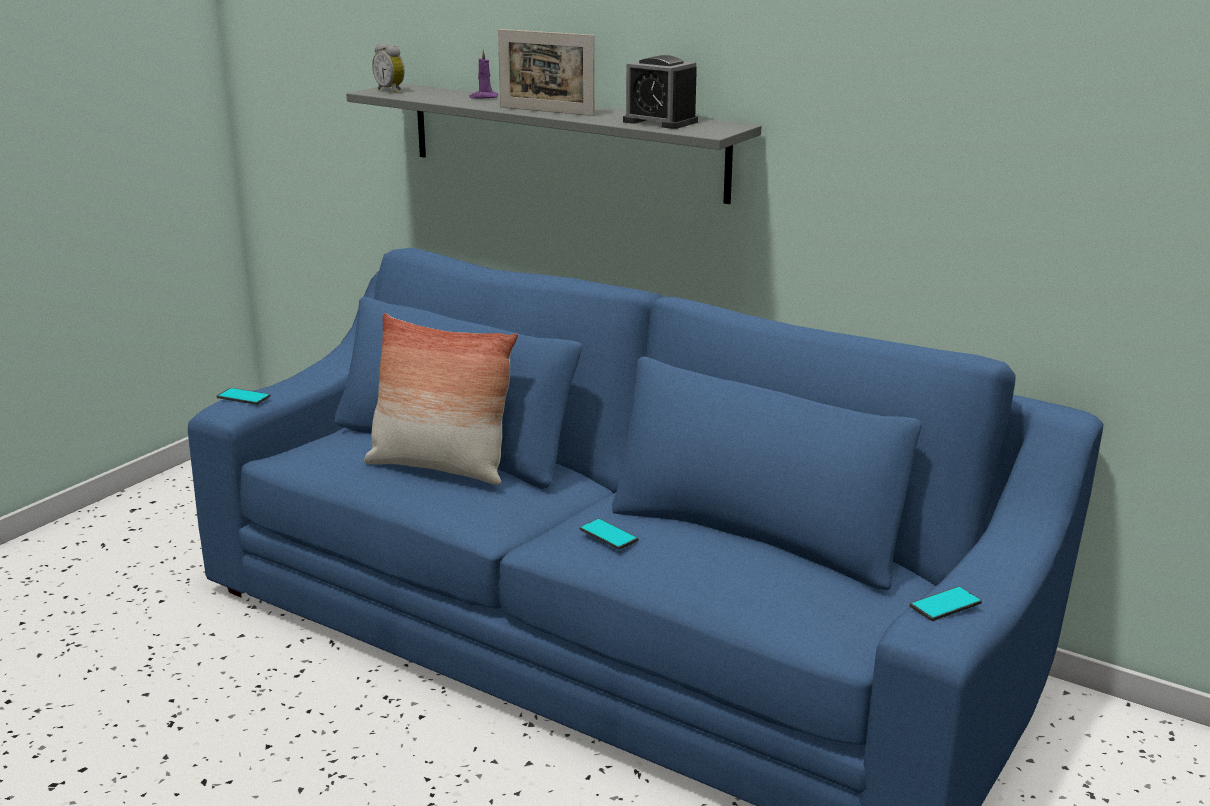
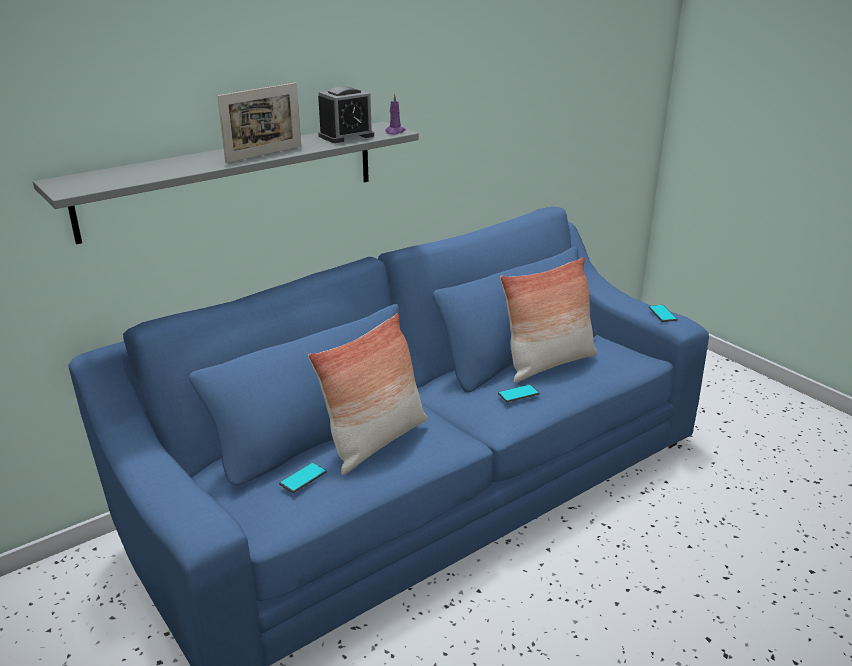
camera: 70 degrees left, 5 degrees up
phone [217,388,271,405] -> phone moved to [279,462,326,493]
alarm clock [372,43,405,93] -> none
purple candle [469,50,498,99] -> purple candle moved to [385,93,406,135]
none -> pillow [500,257,598,383]

